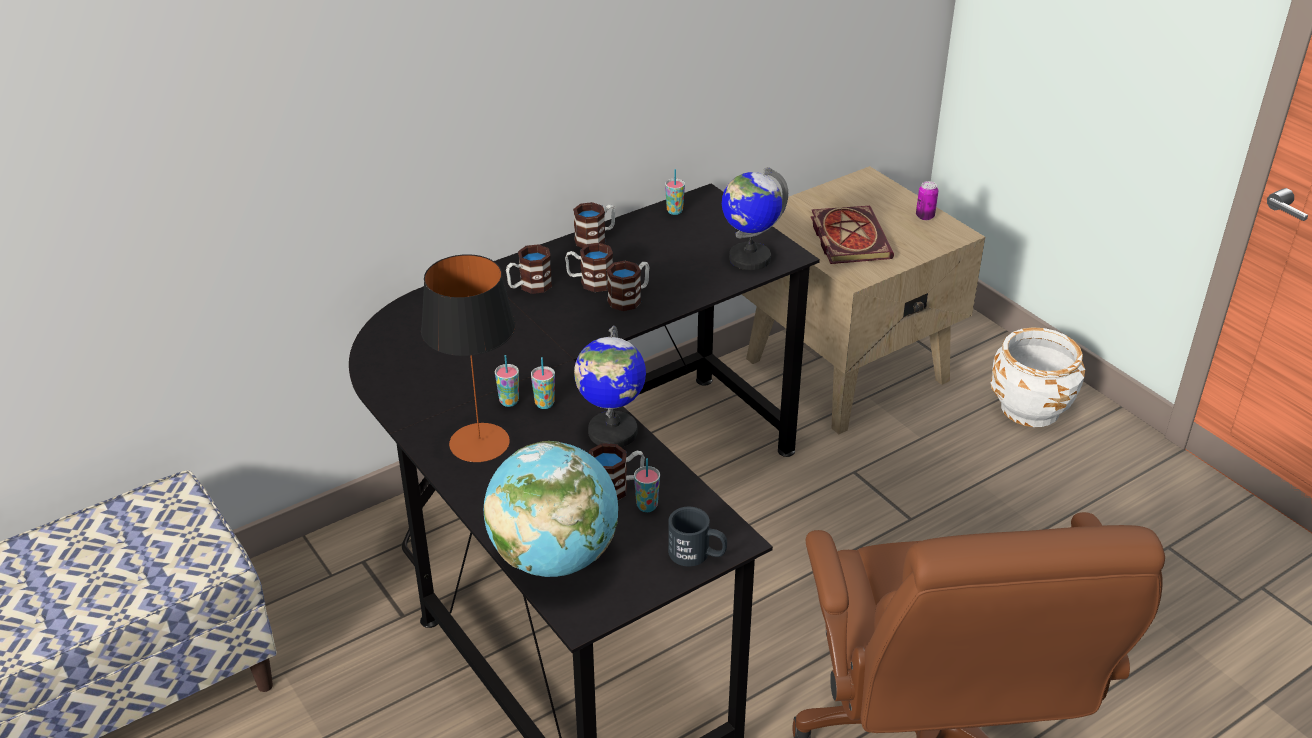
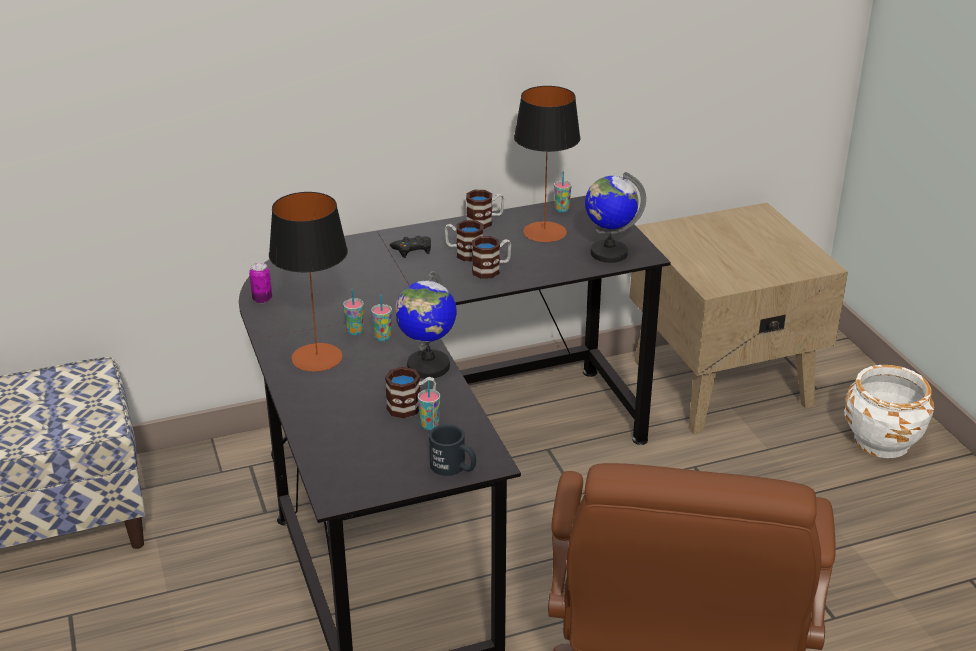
camera: 15 degrees right, 5 degrees down
globe [484,441,618,577] -> none
mug [506,244,552,294] -> black game controller [390,236,431,258]
book [811,206,894,264] -> none
can [916,181,938,220] -> can moved to [249,263,272,303]
none -> table lamp [514,86,580,242]

